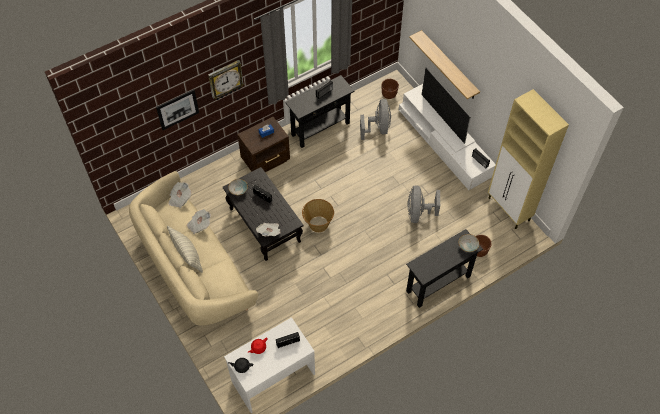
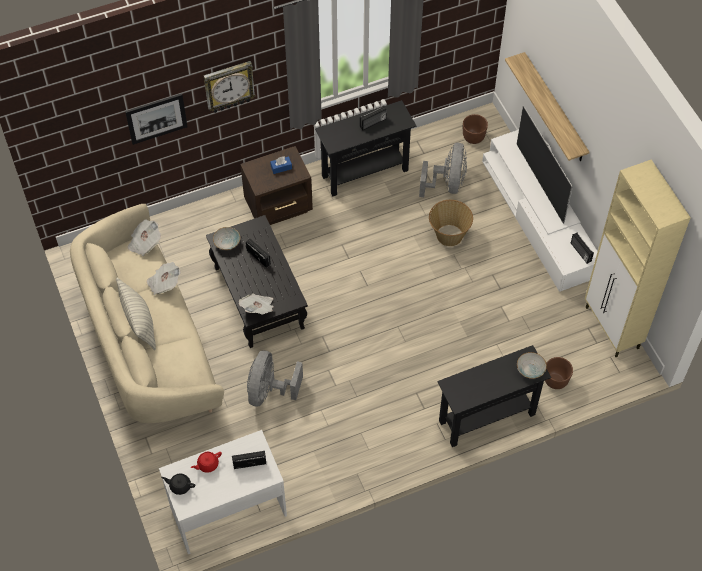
camera: 10 degrees right, 0 degrees up
basket [302,199,334,232] -> basket moved to [429,200,473,246]
grey fan [407,185,440,223] -> grey fan moved to [247,351,303,407]

